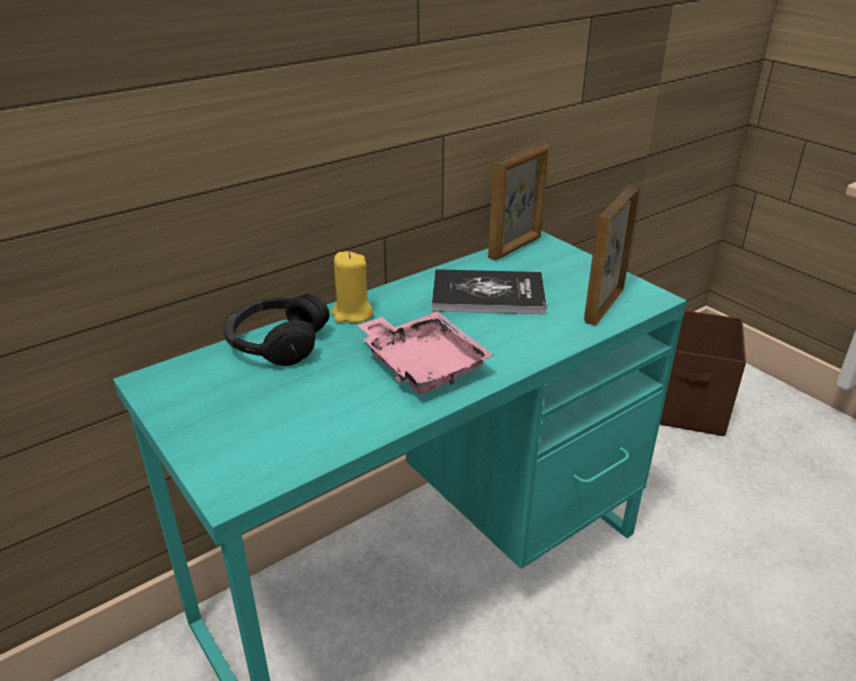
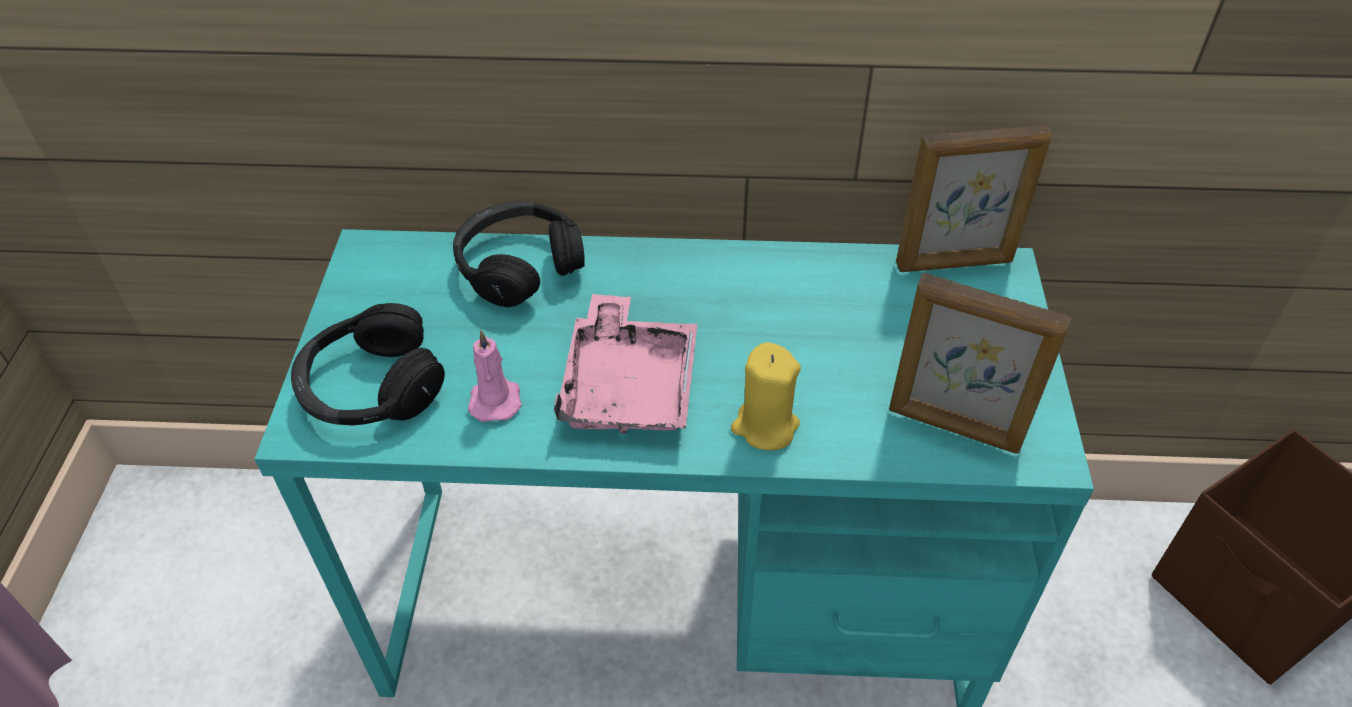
camera: 40 degrees right, 15 degrees up
yellow candle [332,252,373,323] -> yellow candle moved to [731,342,801,450]
book [432,269,547,314] -> none
picture frame [584,186,640,325] -> picture frame turned 135 degrees counterclockwise [889,273,1071,454]
none -> black headphones [291,303,445,425]
none -> pink candle [468,330,522,422]

